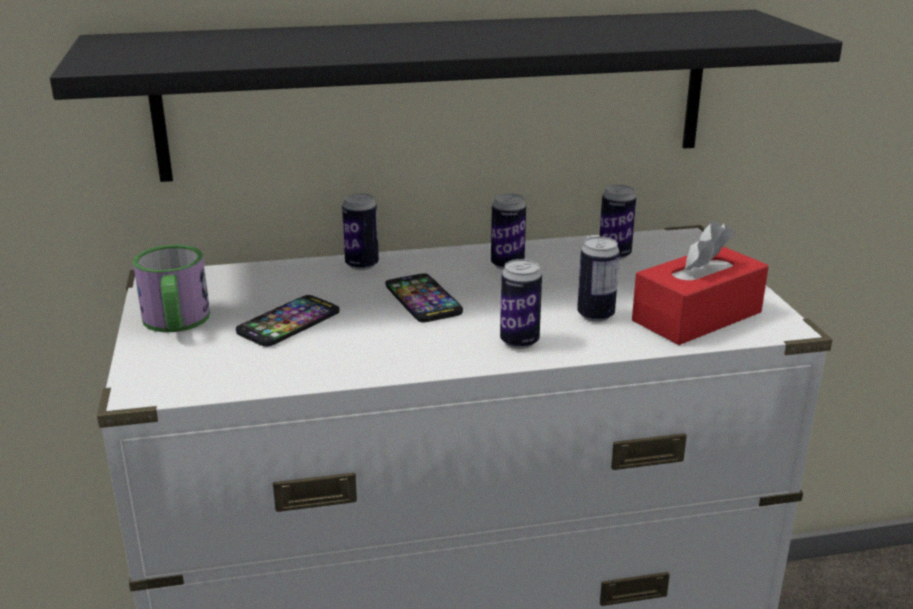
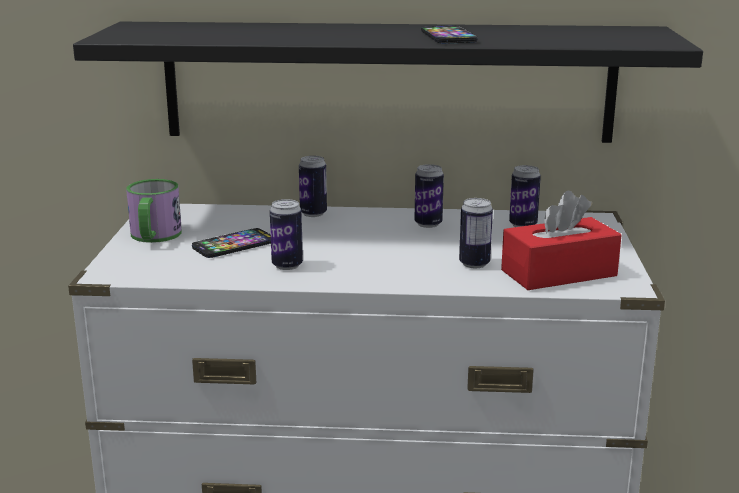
camera: 15 degrees right, 5 degrees down
phone [385,273,463,322] -> phone moved to [421,26,478,43]
can [500,259,542,349] -> can moved to [270,199,303,270]

